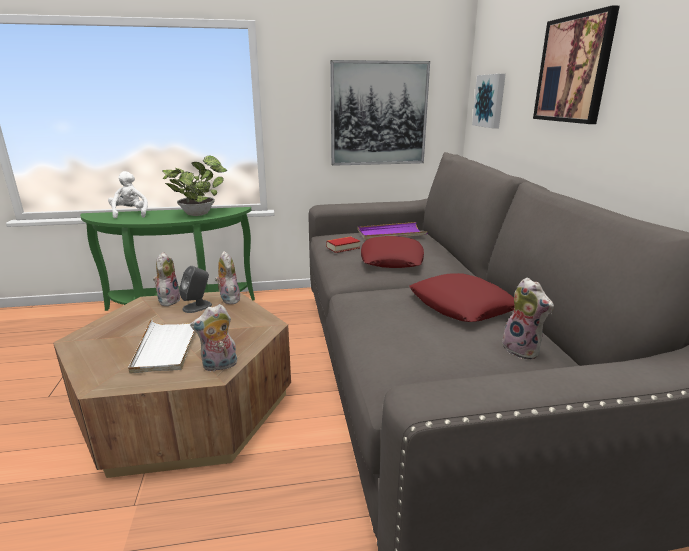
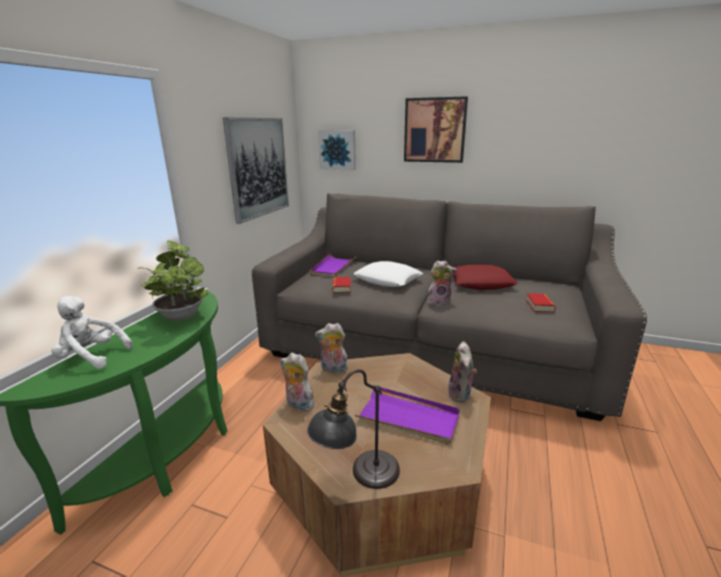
camera: 60 degrees left, 0 degrees up
white tray [128,319,195,374] -> purple tray [355,385,460,445]
grey speaker [179,266,212,313] -> none
red pillow [361,236,424,268] -> white pillow [353,261,423,287]
plush toy [502,278,554,359] -> plush toy moved to [428,261,457,306]
none -> grey table lamp [307,369,400,489]
none -> book [526,293,556,312]

